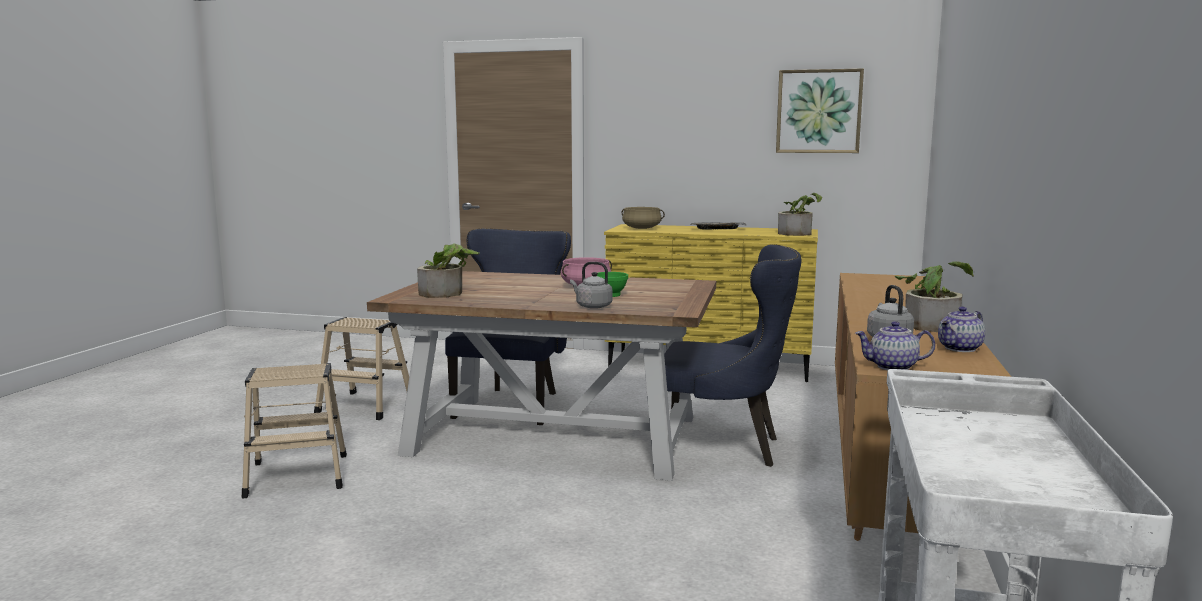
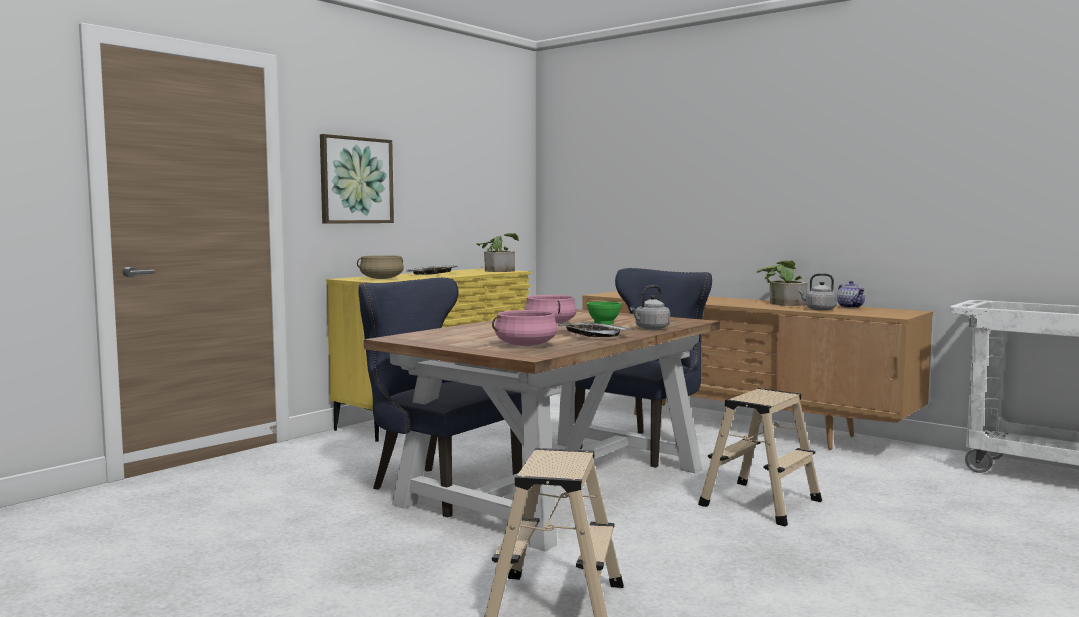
camera: 65 degrees left, 5 degrees down
beige step ladder [314,317,409,420] -> beige step ladder moved to [698,388,822,526]
potted plant [417,243,480,298] -> pink cooking pot [492,310,558,346]
picture [776,68,864,153] -> picture moved to [320,134,394,224]
teapot [855,321,935,370] -> none
none -> tray [556,322,631,337]

